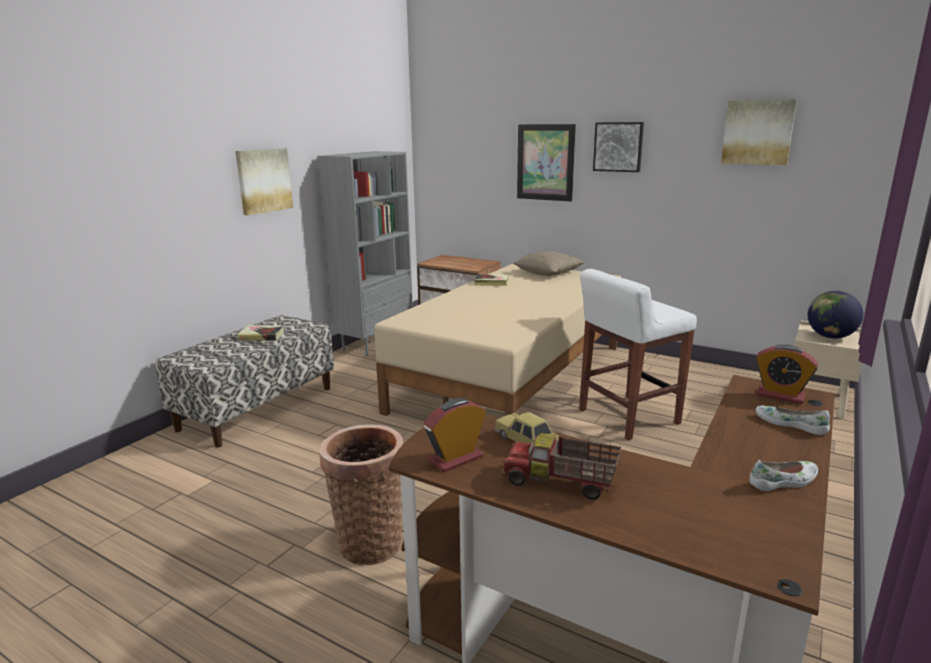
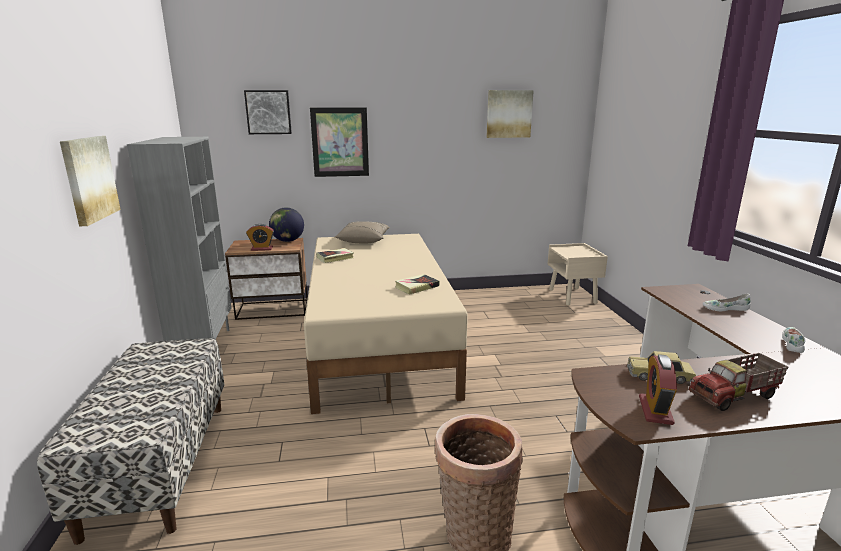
camera: 40 degrees left, 0 degrees up
book [237,325,284,341] -> book moved to [395,274,439,295]
white stool [579,269,697,440] -> none
picture [593,122,644,172] -> picture moved to [244,90,292,134]
alarm clock [756,344,818,404] -> alarm clock moved to [246,224,274,251]
globe [808,291,863,339] -> globe moved to [269,208,304,242]

